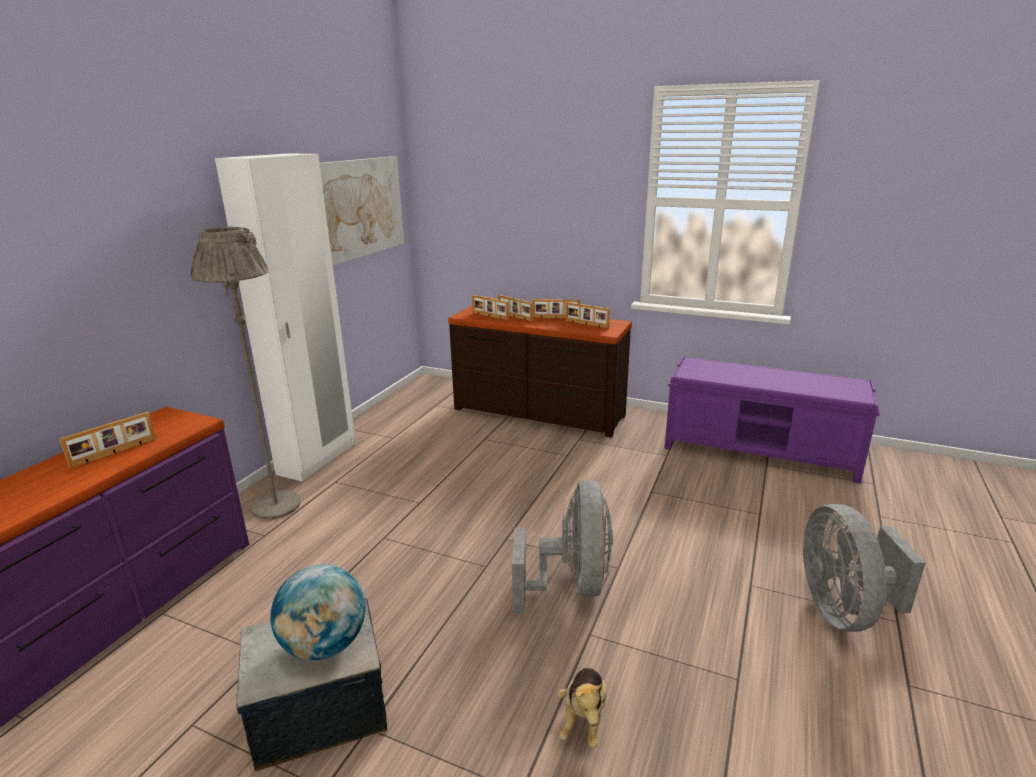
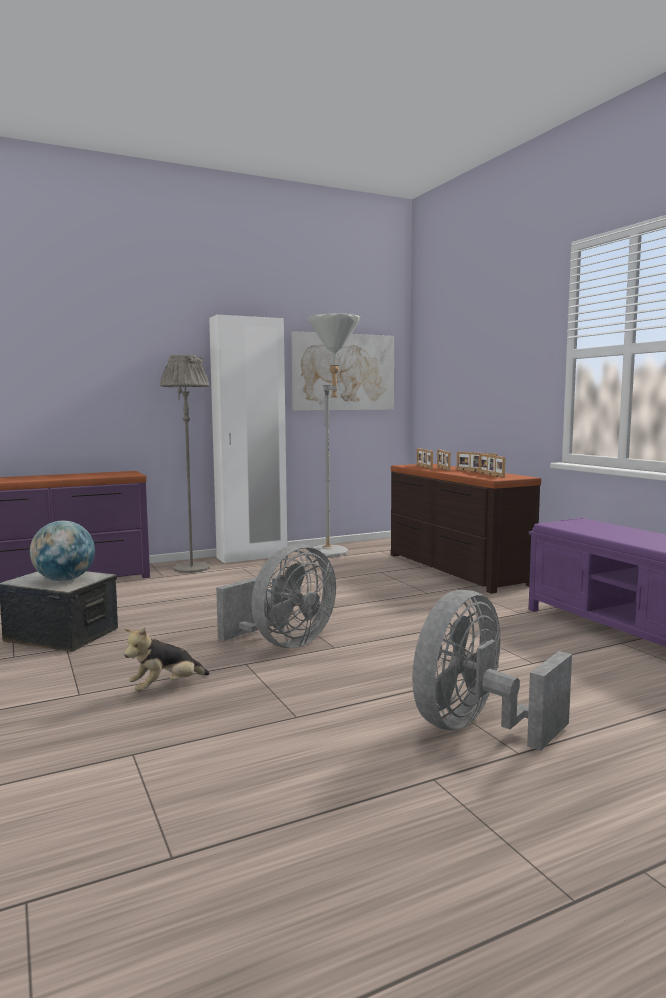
camera: 40 degrees right, 15 degrees down
picture frame [59,412,156,468] -> none
none -> grey floor lamp [308,314,360,557]

